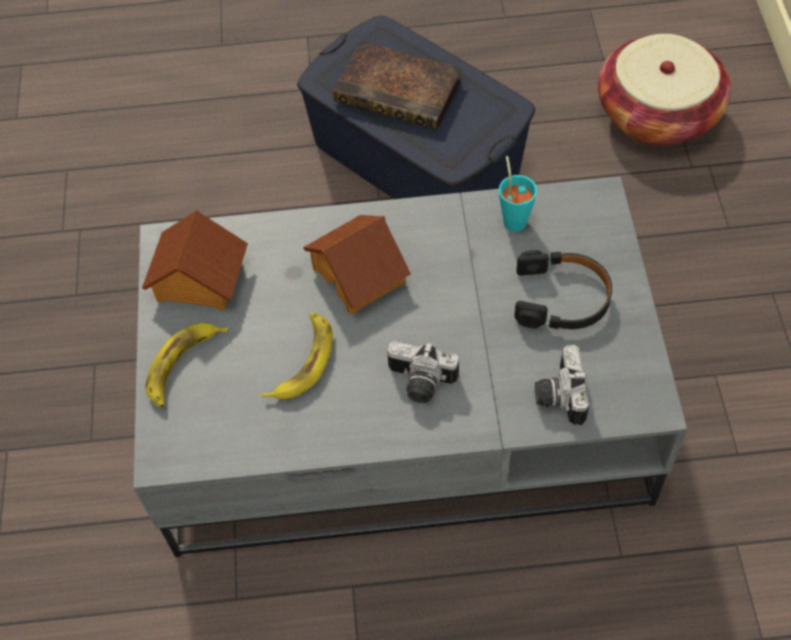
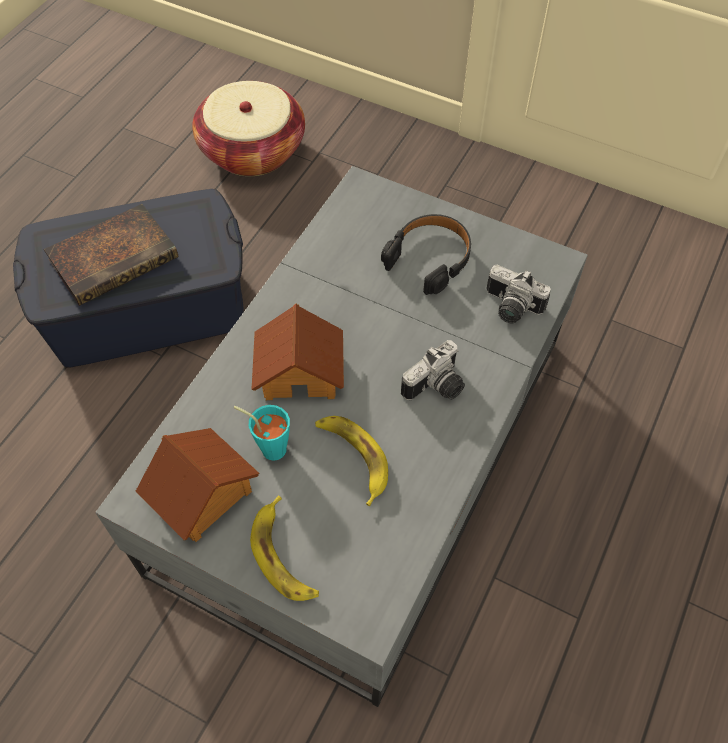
camera: 60 degrees left, 0 degrees up
turquoise cup [499,156,537,232] -> turquoise cup moved to [234,405,290,461]

